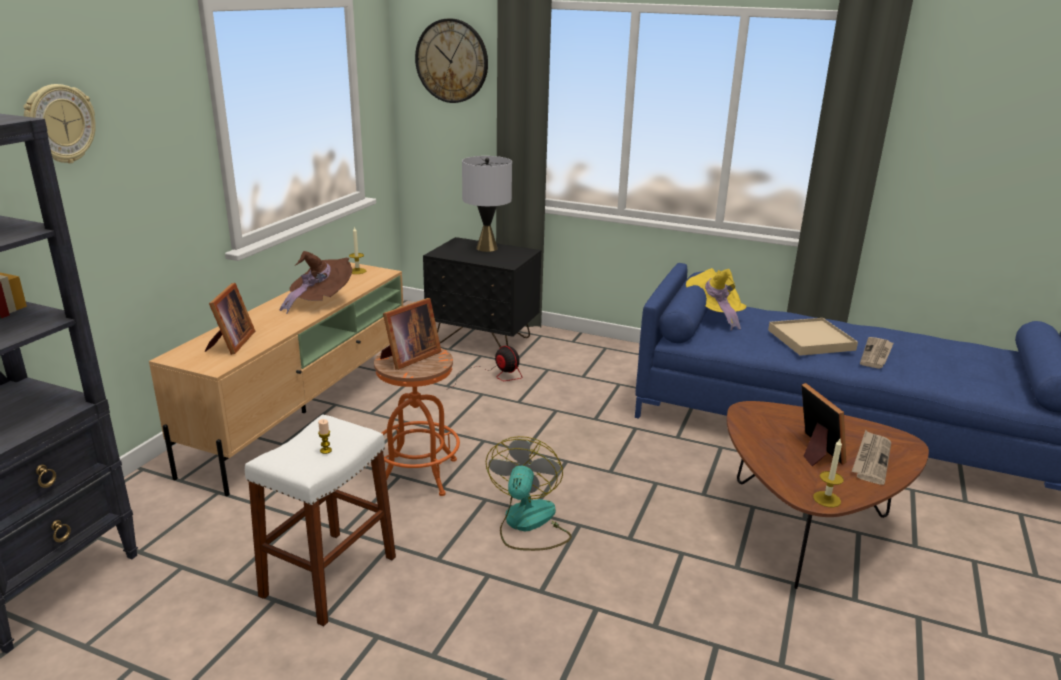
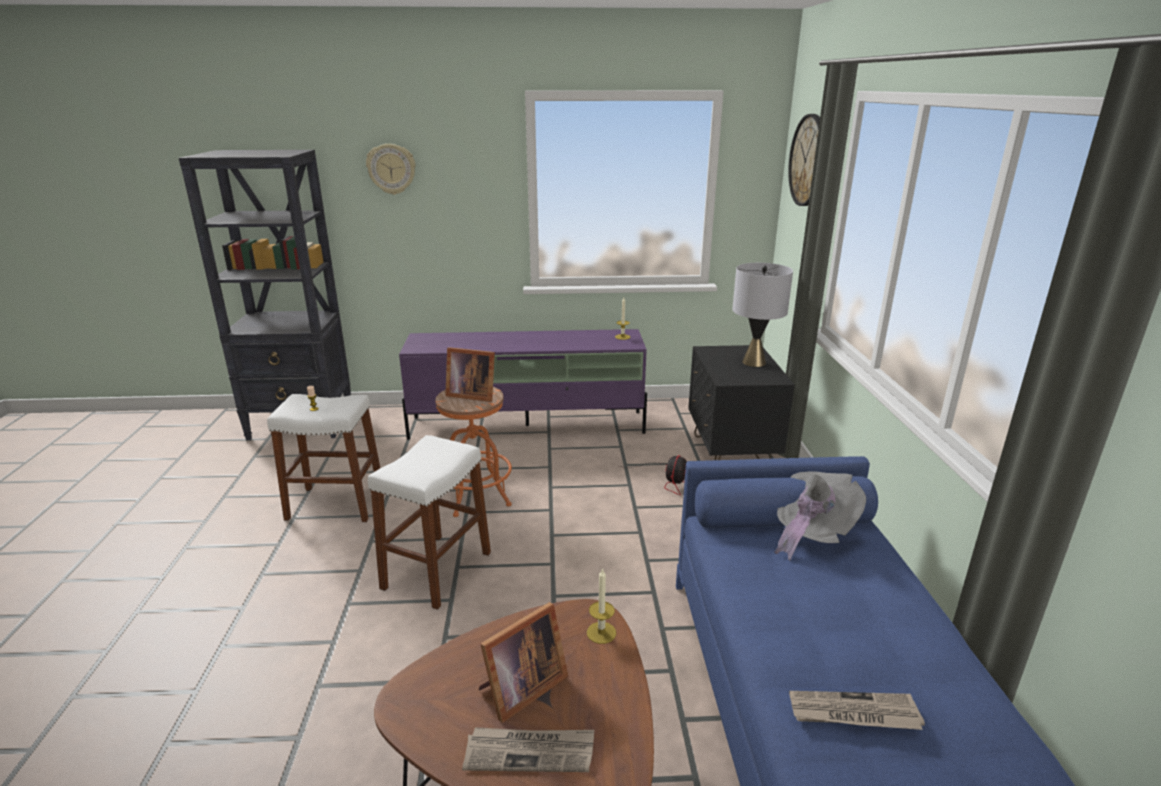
camera: 65 degrees right, 0 degrees up
beige tv stand [149,262,403,496] -> purple tv stand [399,329,647,440]
picture frame [205,283,255,355] -> none
brown hat [280,251,352,314] -> none
fan [485,436,572,551] -> white stool [368,435,491,610]
yellow hat [686,268,747,331] -> grey hat [774,471,866,560]
beige tray [768,318,858,356] -> none
candle [813,439,844,507] -> candle moved to [587,568,616,644]

